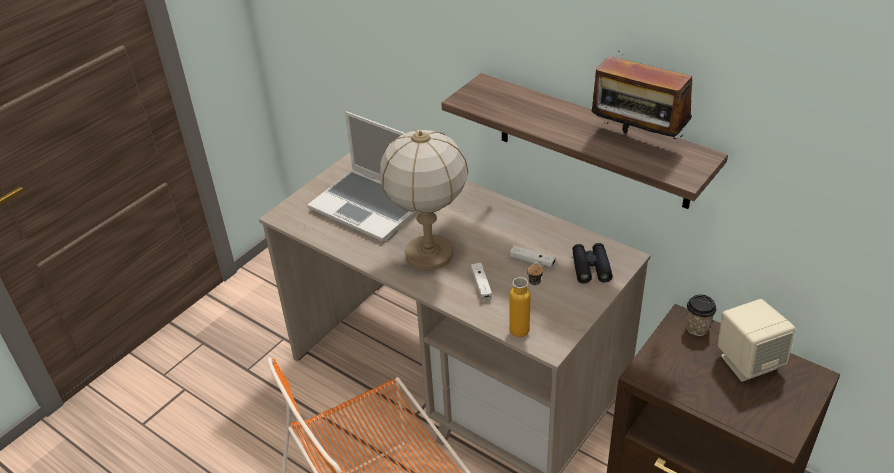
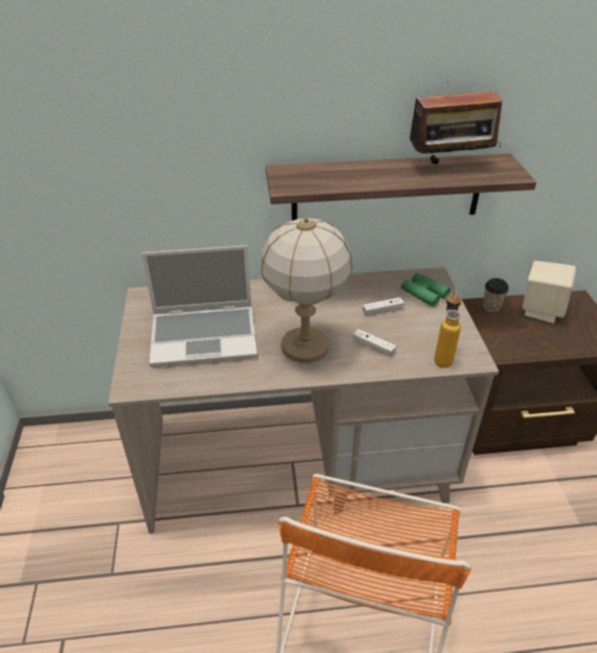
camera: 45 degrees left, 0 degrees up
black binoculars [572,243,613,283] -> green binoculars [401,273,450,307]

